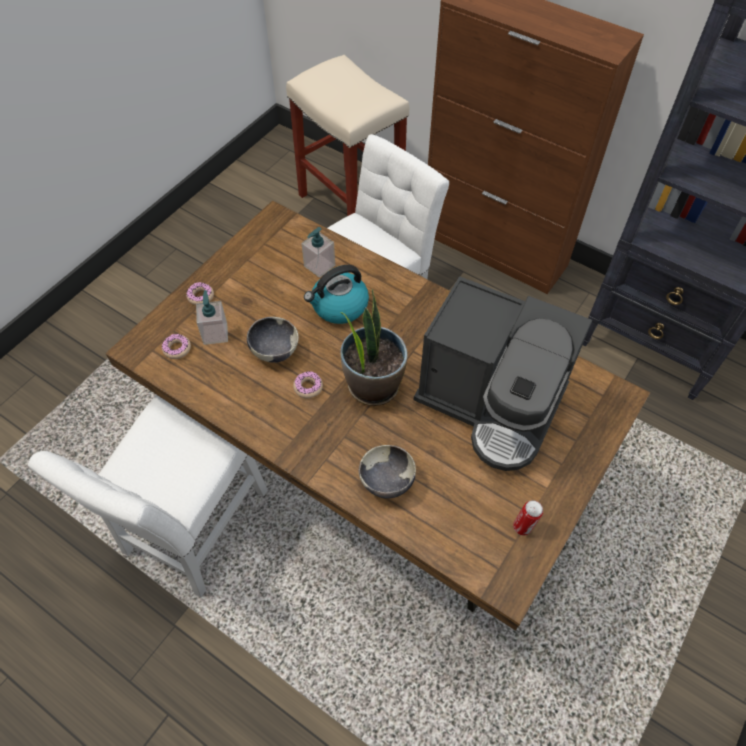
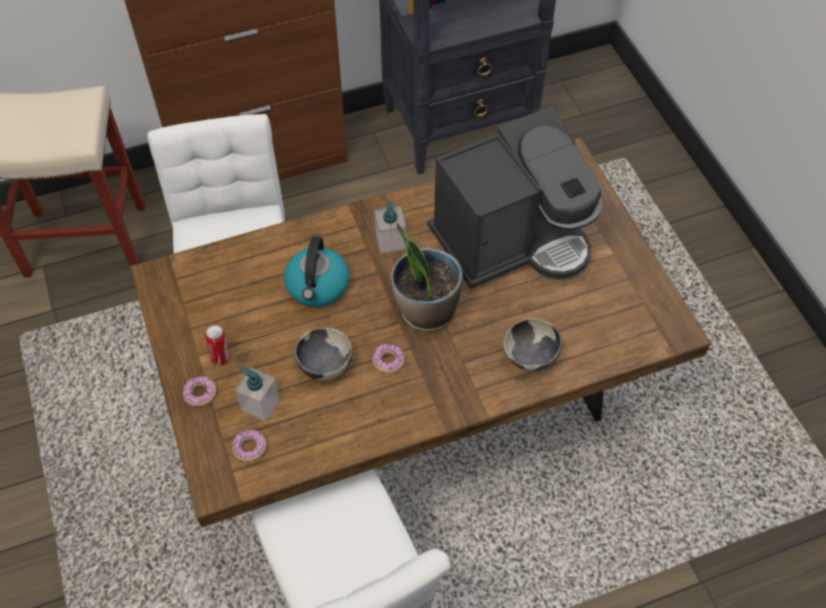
camera: 55 degrees left, 0 degrees up
soap dispenser [301,227,335,278] -> soap dispenser moved to [375,201,406,254]
can [513,500,543,535] -> can moved to [205,325,229,366]

